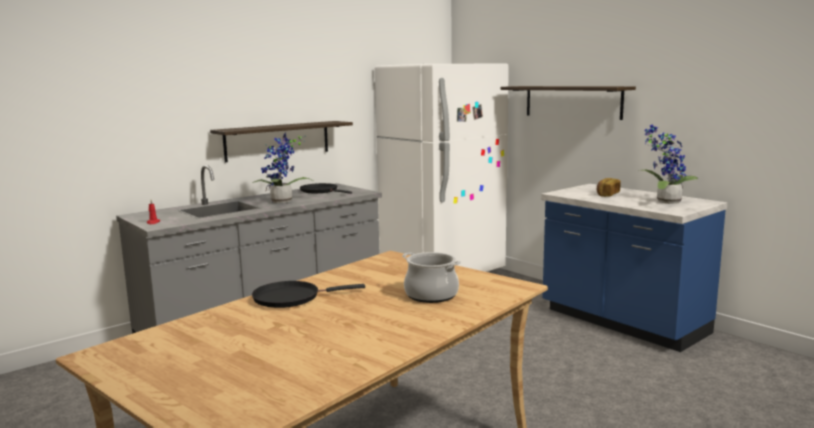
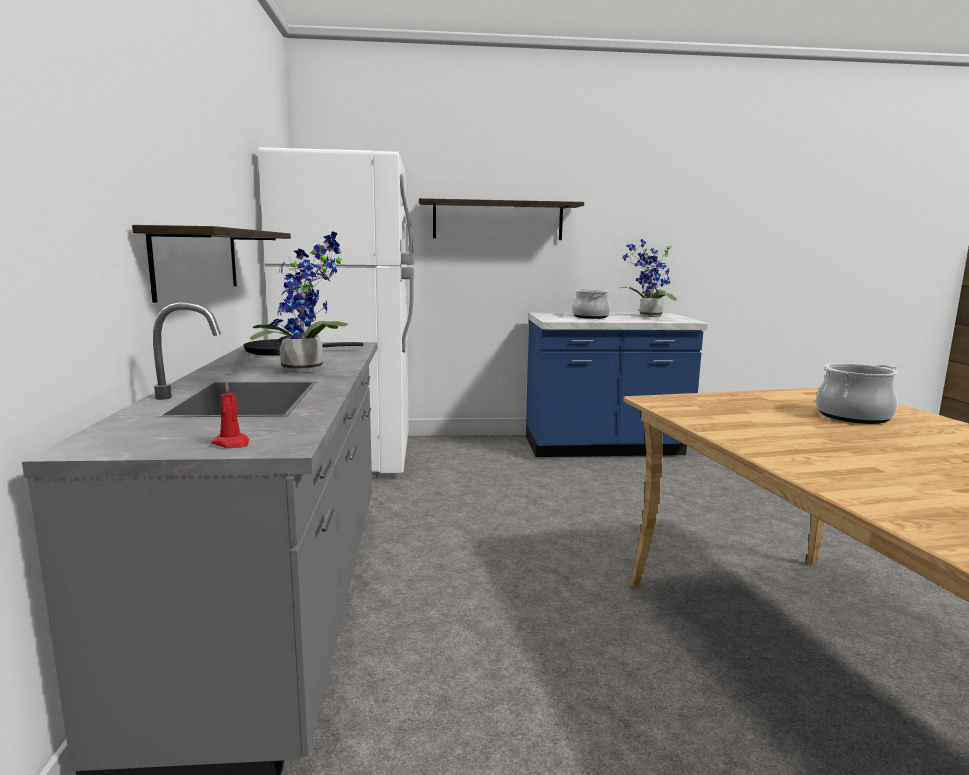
camera: 55 degrees left, 0 degrees up
black frying pan [252,281,365,308] -> none
bread [597,178,621,197] -> cooking pot [572,289,610,319]

